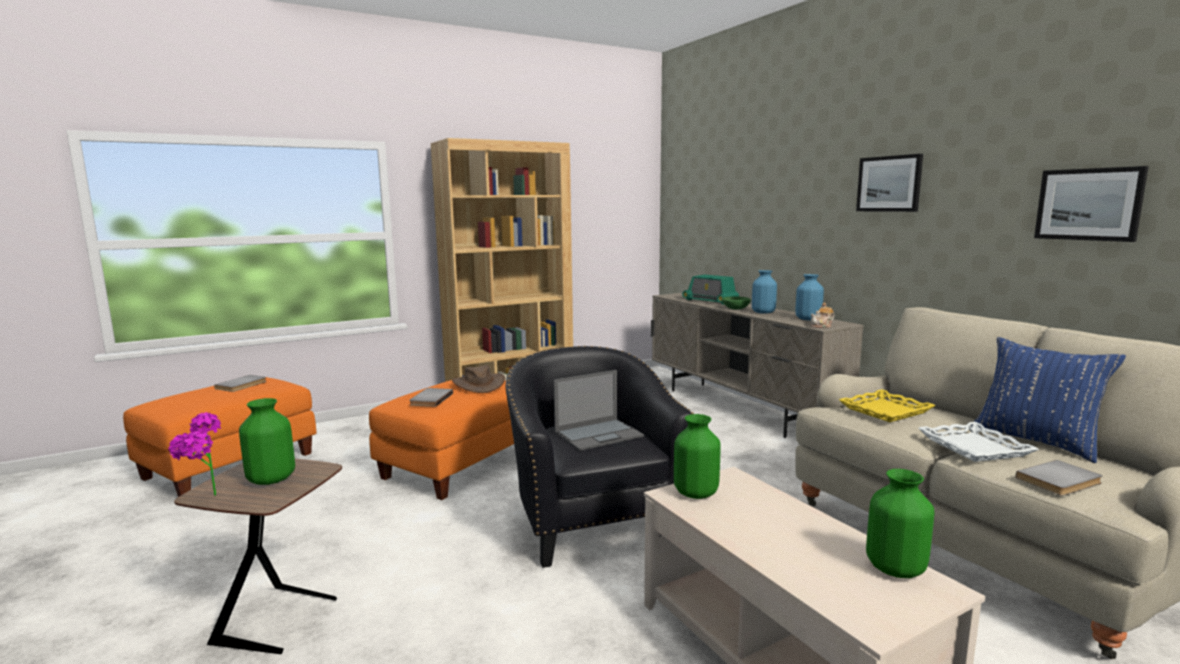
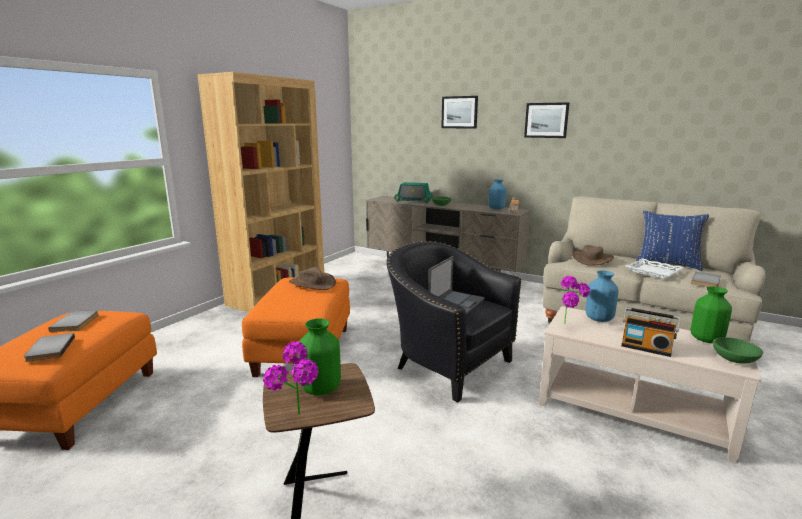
camera: 30 degrees left, 5 degrees up
grey book [409,388,453,407] -> grey book moved to [23,333,75,362]
green vase [674,414,721,499] -> potted plant [561,276,590,324]
blue vase [752,270,777,314] -> blue vase moved to [586,271,619,322]
yellow tray [839,389,936,422] -> brown hat [572,245,614,266]
picture [1034,166,1149,242] -> picture moved to [441,96,478,129]
none -> radio [621,307,680,357]
none -> green bowl [713,337,763,363]

